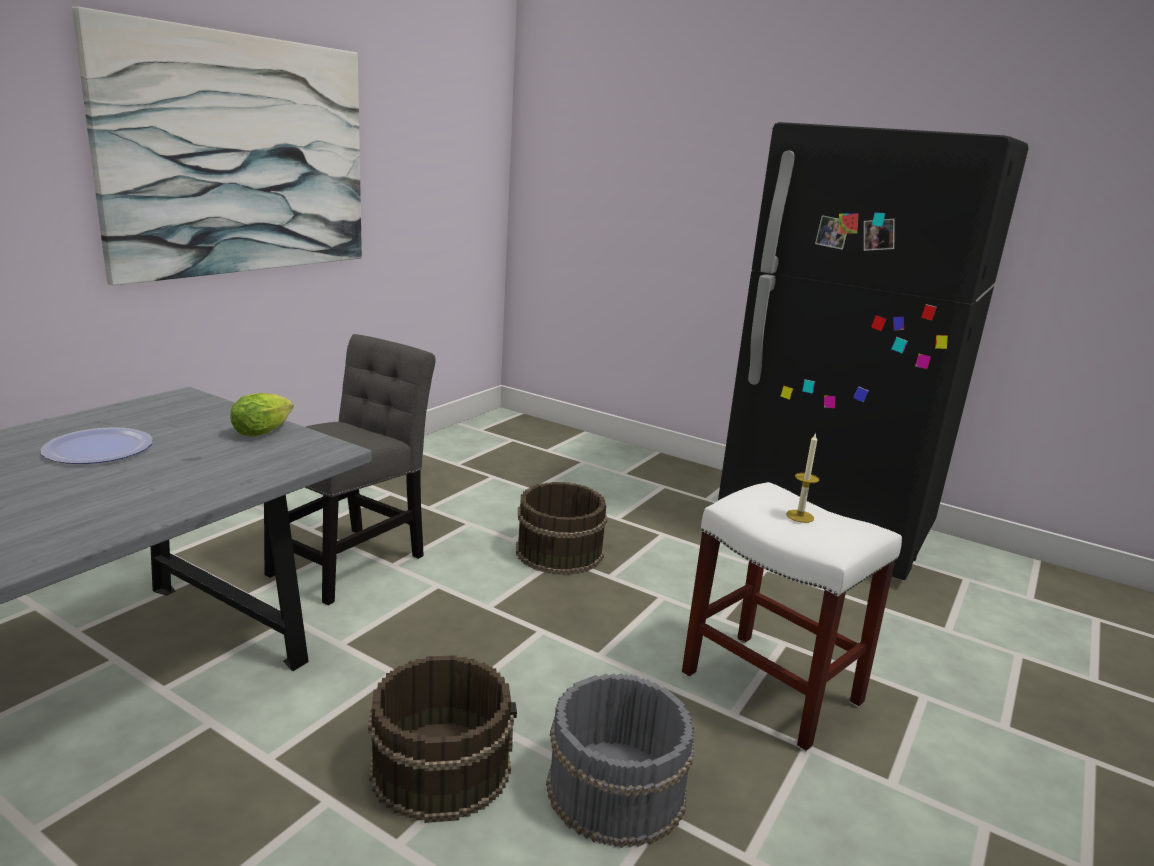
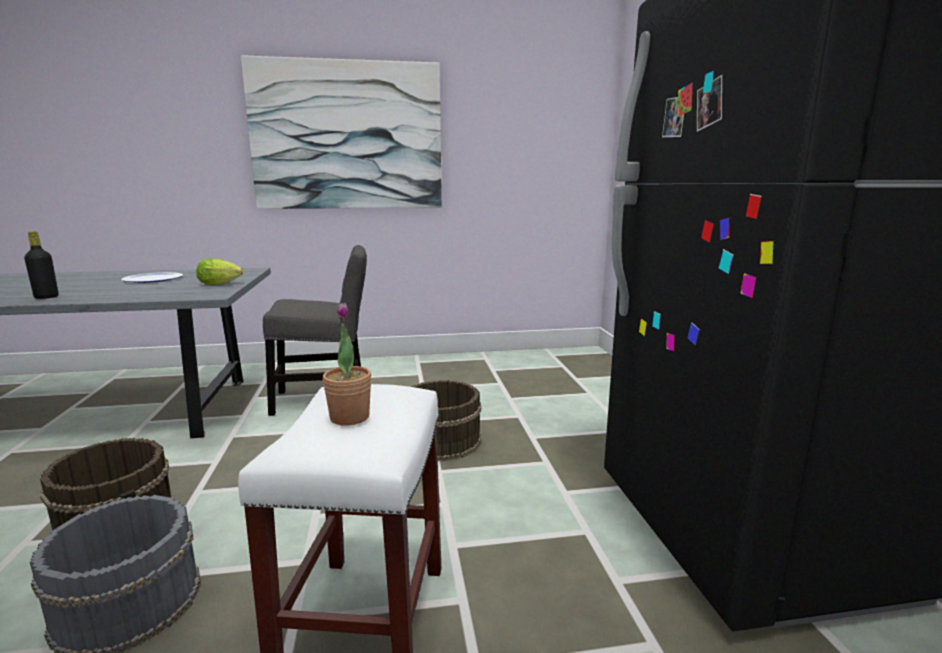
camera: 50 degrees right, 5 degrees down
candle [786,432,819,523] -> potted plant [323,302,371,426]
none -> black bottle [24,231,59,299]

